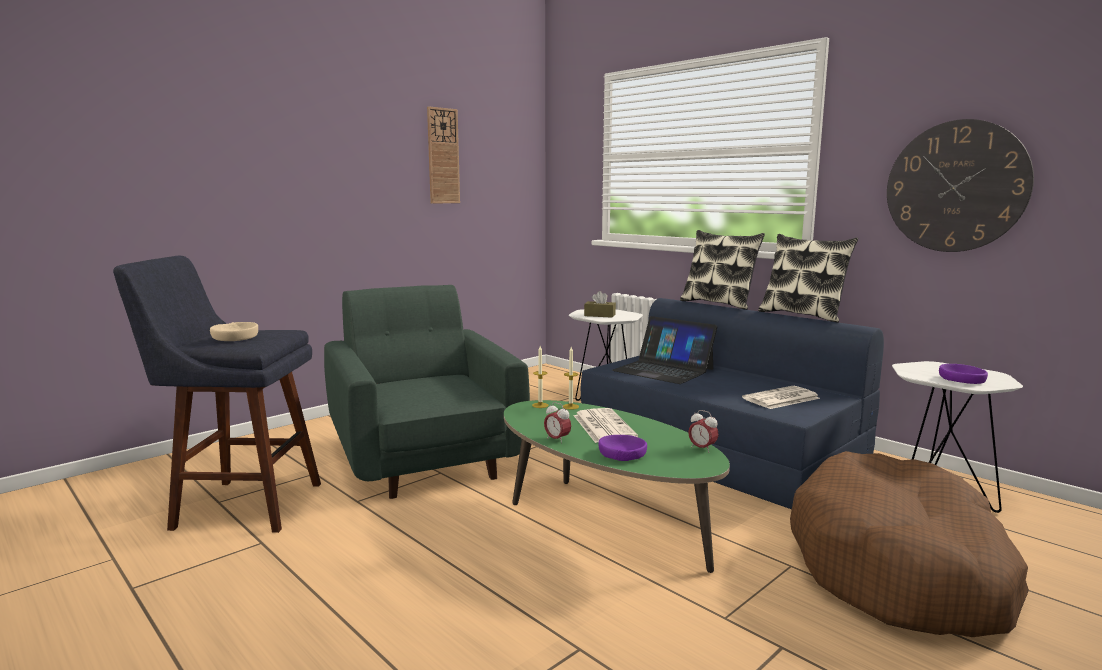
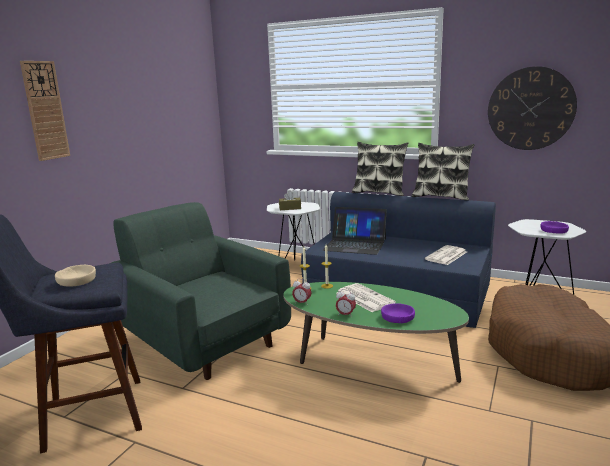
camera: 20 degrees left, 5 degrees up
wall clock [427,106,460,204] -> wall clock moved to [20,61,70,161]
alarm clock [688,410,719,453] -> alarm clock moved to [292,279,311,304]

